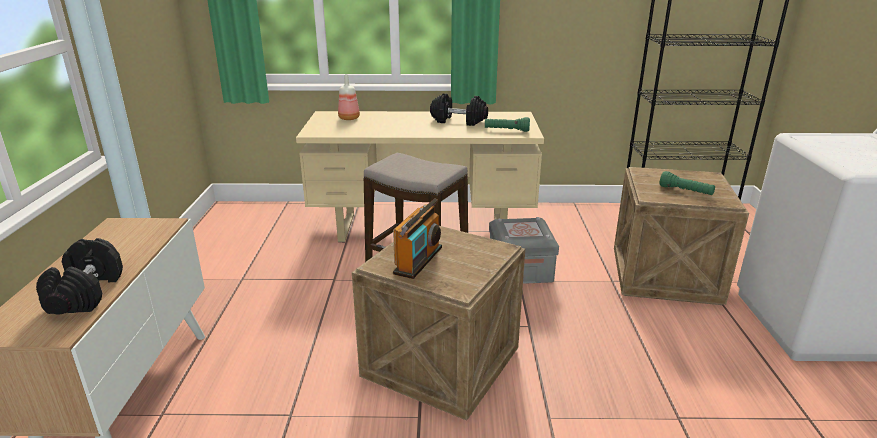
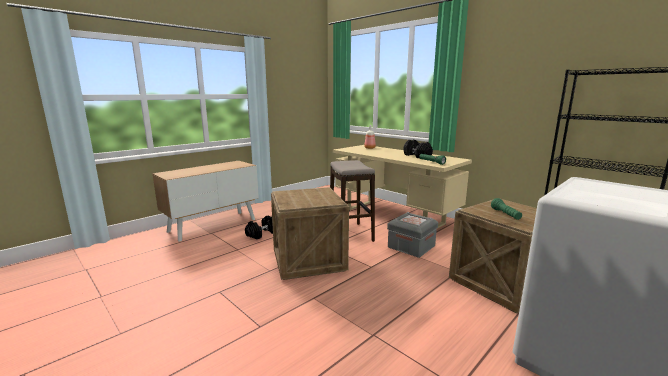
camera: 45 degrees right, 10 degrees down
black dumbbell [36,238,123,315] -> black dumbbell moved to [245,215,273,239]
radio [393,198,442,279] -> none

